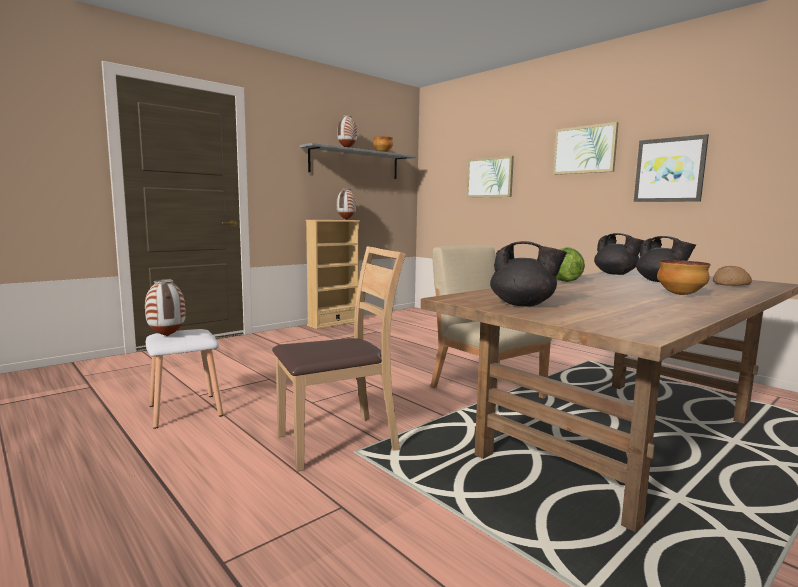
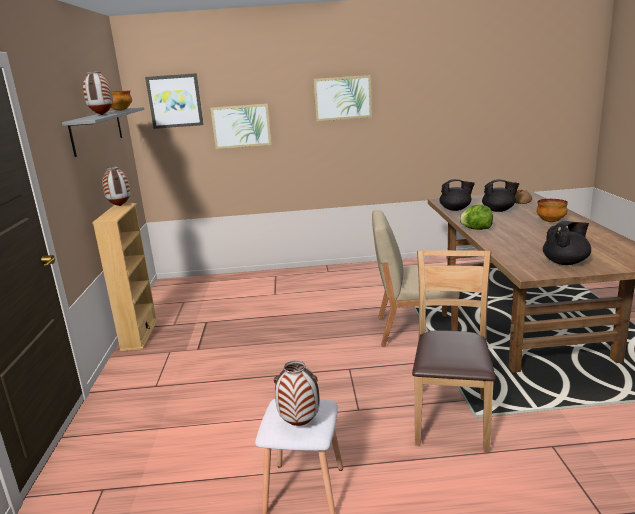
camera: 50 degrees left, 10 degrees up
picture [634,134,709,202] -> picture moved to [145,73,204,129]

